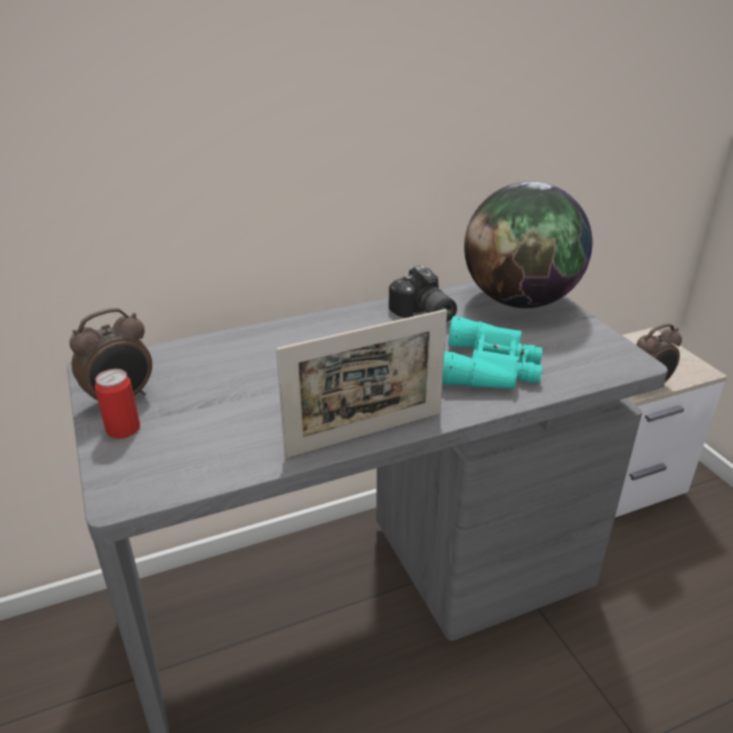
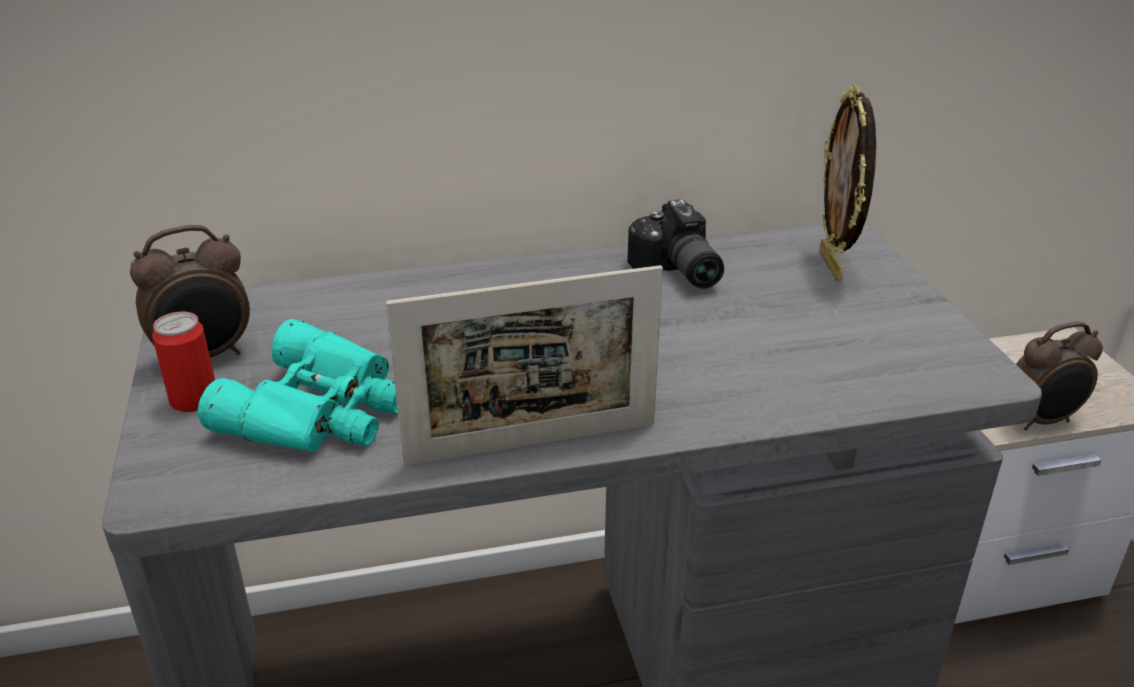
camera: 10 degrees right, 0 degrees up
turquoise binoculars [442,316,543,389] -> turquoise binoculars moved to [198,319,398,452]
globe [464,181,592,308] -> picture frame [820,85,876,282]

